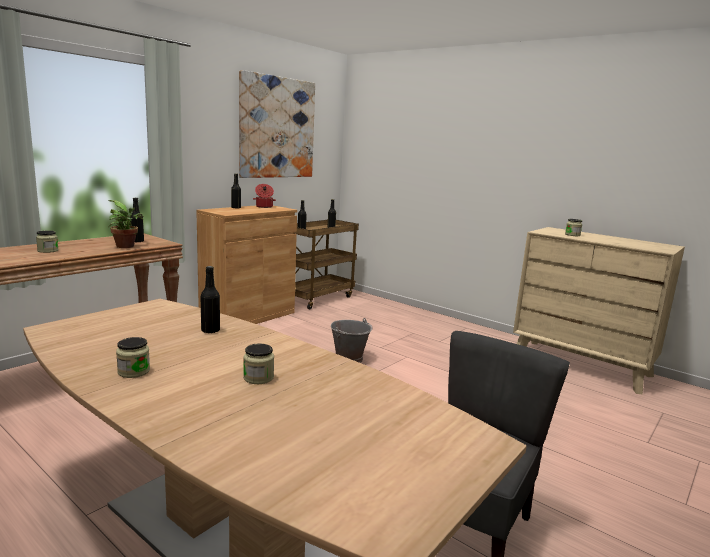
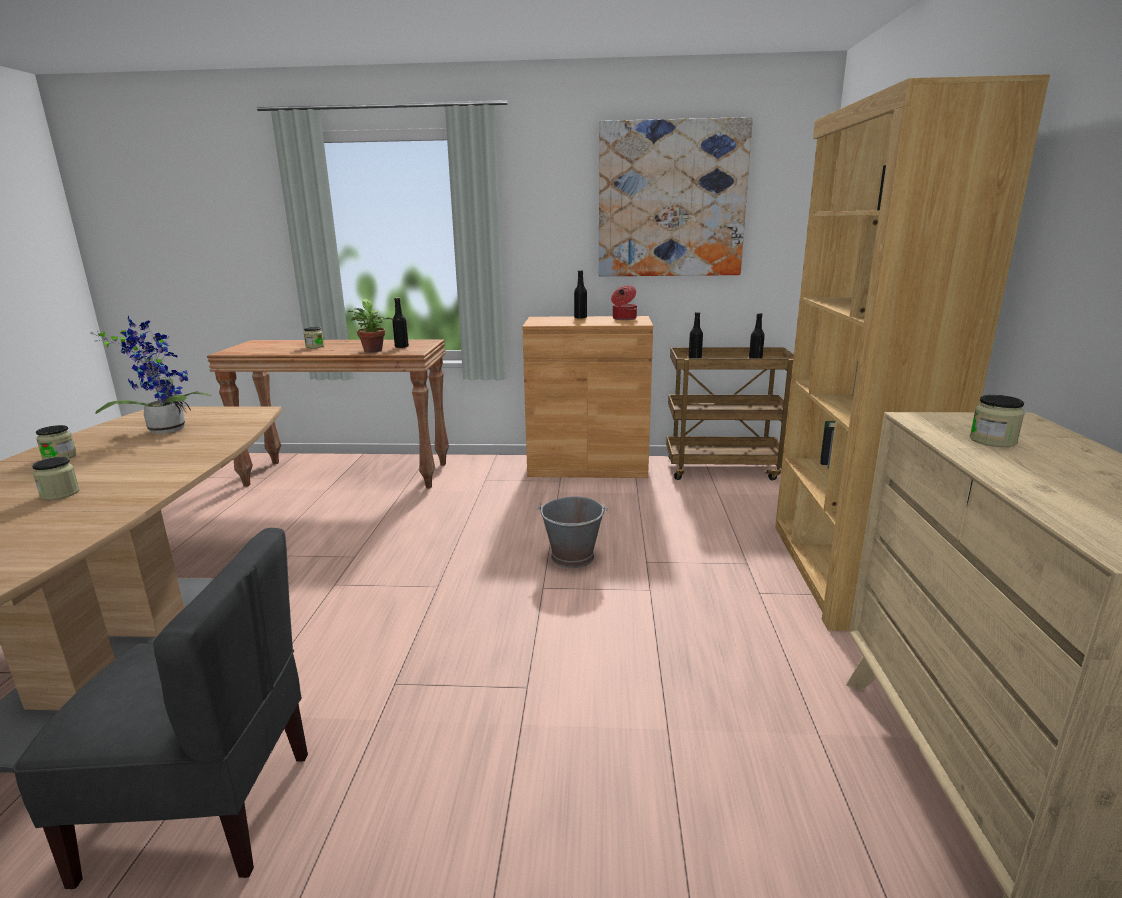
camera: 55 degrees right, 5 degrees up
black bottle [200,266,220,333] -> none
none -> potted plant [90,316,212,434]
none -> brown bookcase [775,74,1050,631]

